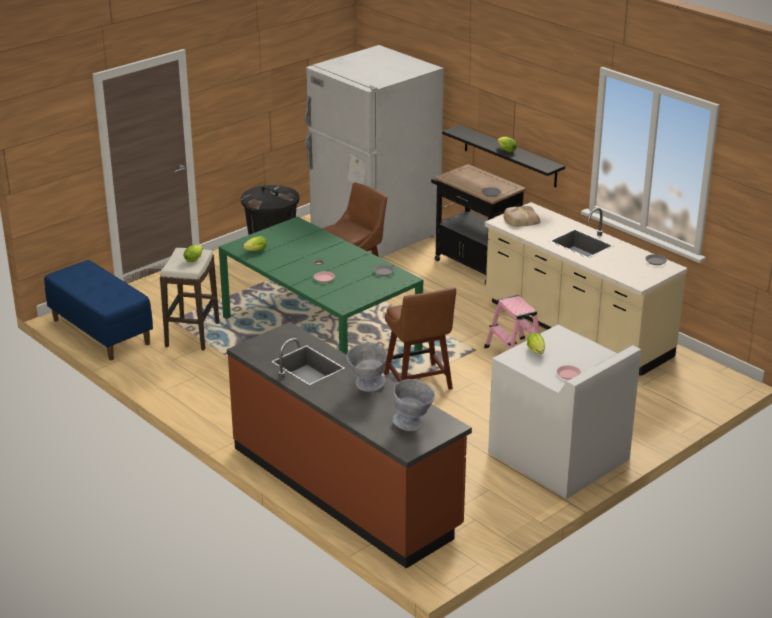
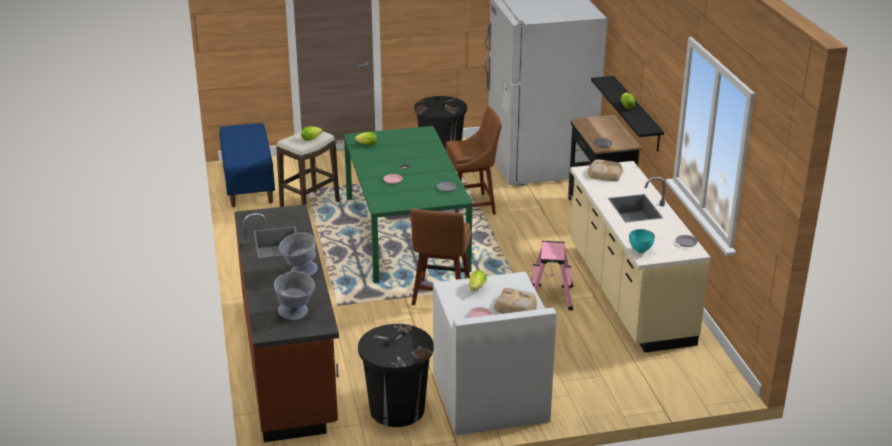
camera: 30 degrees right, 0 degrees up
none -> black trash can [358,324,433,427]
none -> bread [494,288,537,313]
none -> turquoise bowl [629,229,655,253]

